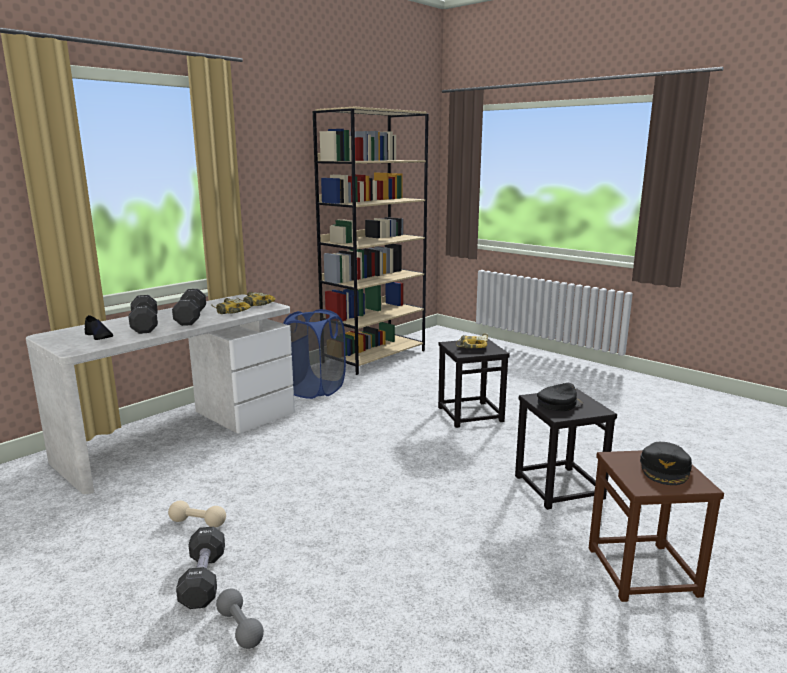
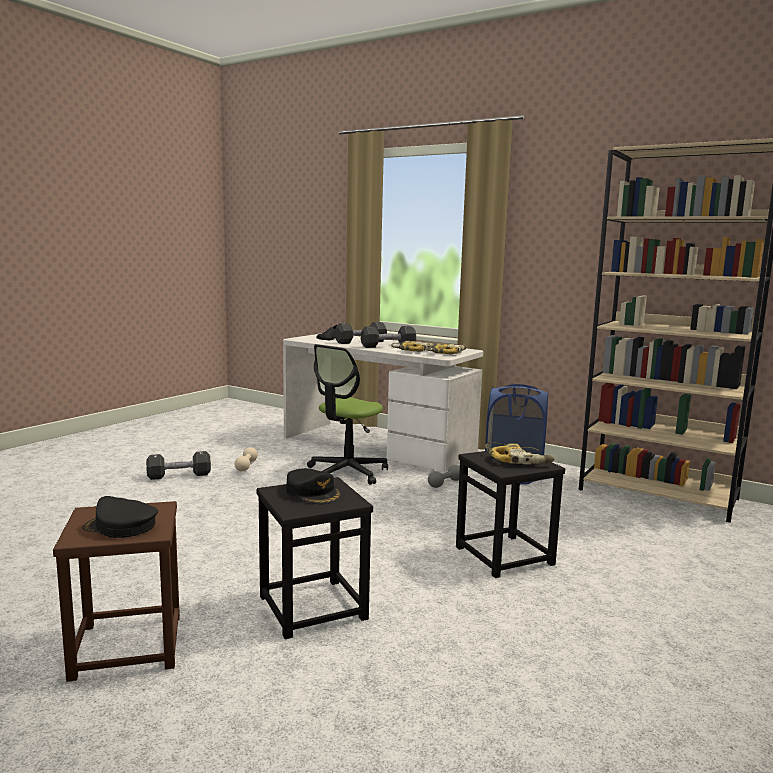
camera: 80 degrees right, 5 degrees down
grey dumbbell [216,588,264,649] -> grey dumbbell moved to [428,465,460,488]
none -> office chair [307,344,388,485]

